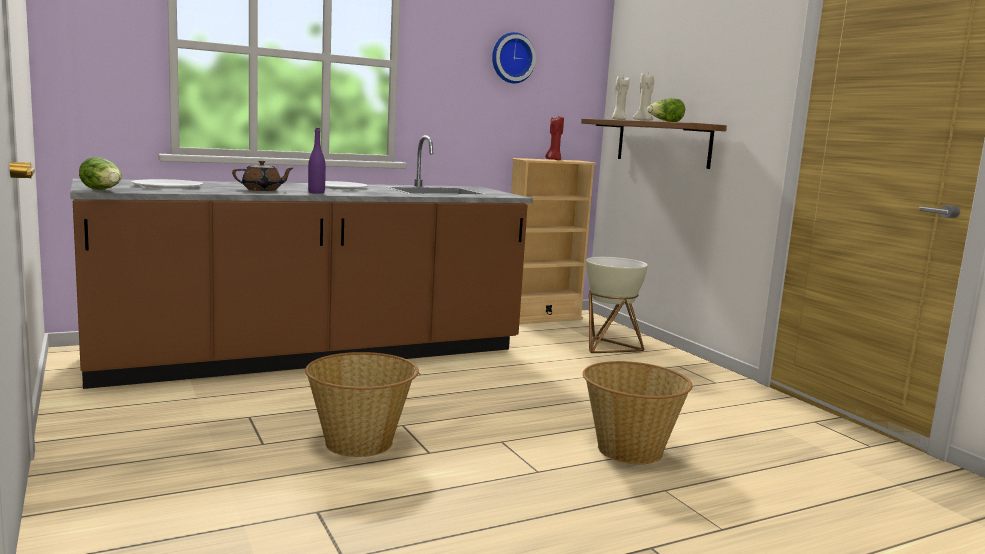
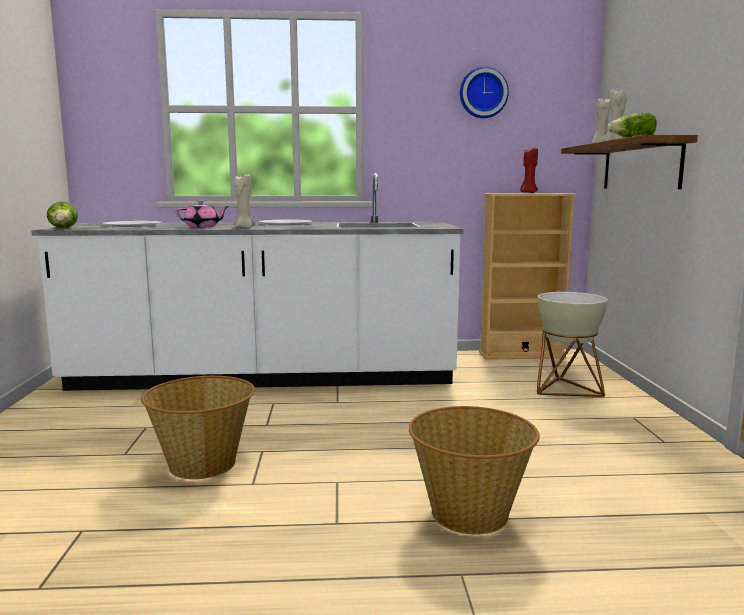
camera: 25 degrees right, 0 degrees up
brown counter [70,135,533,389] -> white counter [31,173,464,391]
brown teapot [232,160,293,191] -> pink teapot [176,200,229,227]
purple bottle [308,128,326,194] -> beige candle [234,174,255,228]

